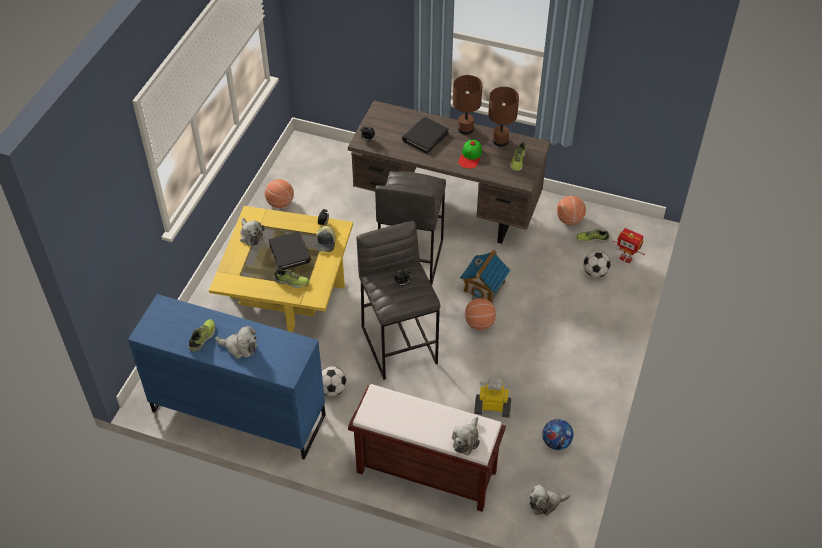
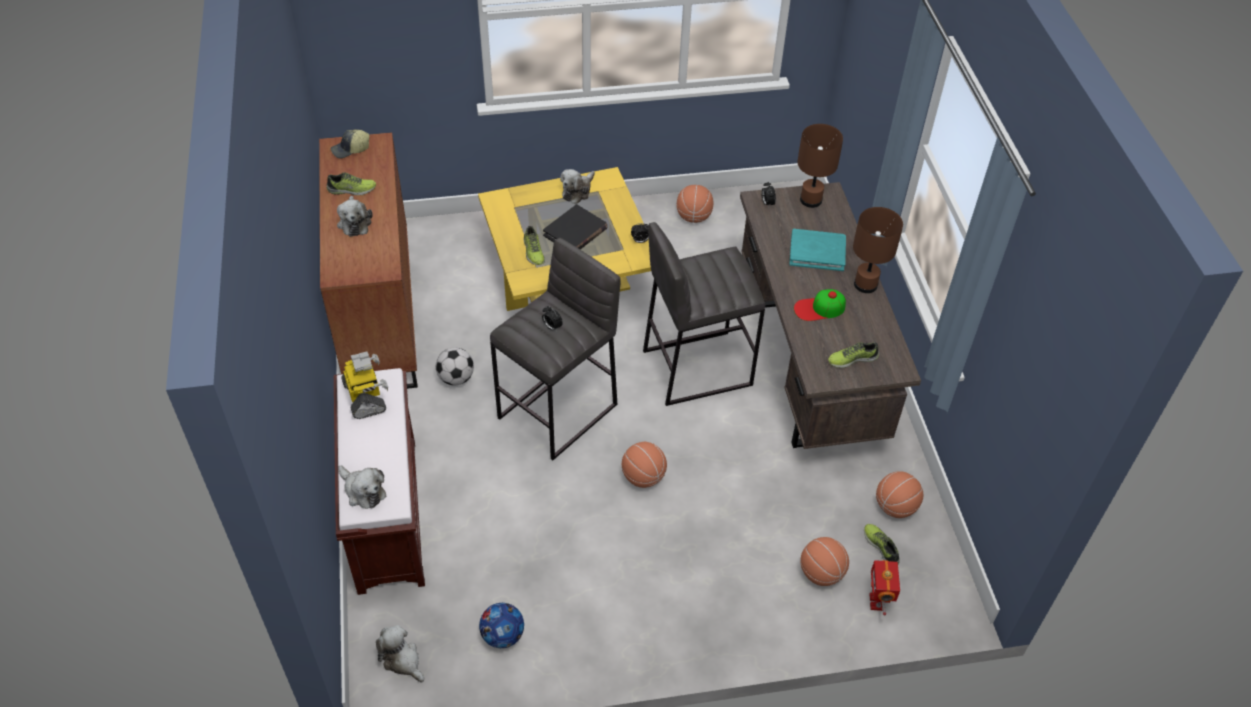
camera: 60 degrees right, 0 degrees up
blue dresser [128,294,325,460] -> brown dresser [319,132,418,389]
cap [316,226,336,252] -> cap moved to [331,130,370,159]
black book [402,117,449,153] -> turquoise book [789,229,846,271]
plush toy [452,417,480,455] -> plush toy turned 135 degrees counterclockwise [338,466,386,509]
toy house [460,250,511,303] -> none
toy robot [474,378,511,418] -> toy robot moved to [342,351,388,419]
brown table lamp [488,87,519,146] -> brown table lamp moved to [798,124,843,208]
football [583,250,611,278] -> basketball [800,537,849,586]

